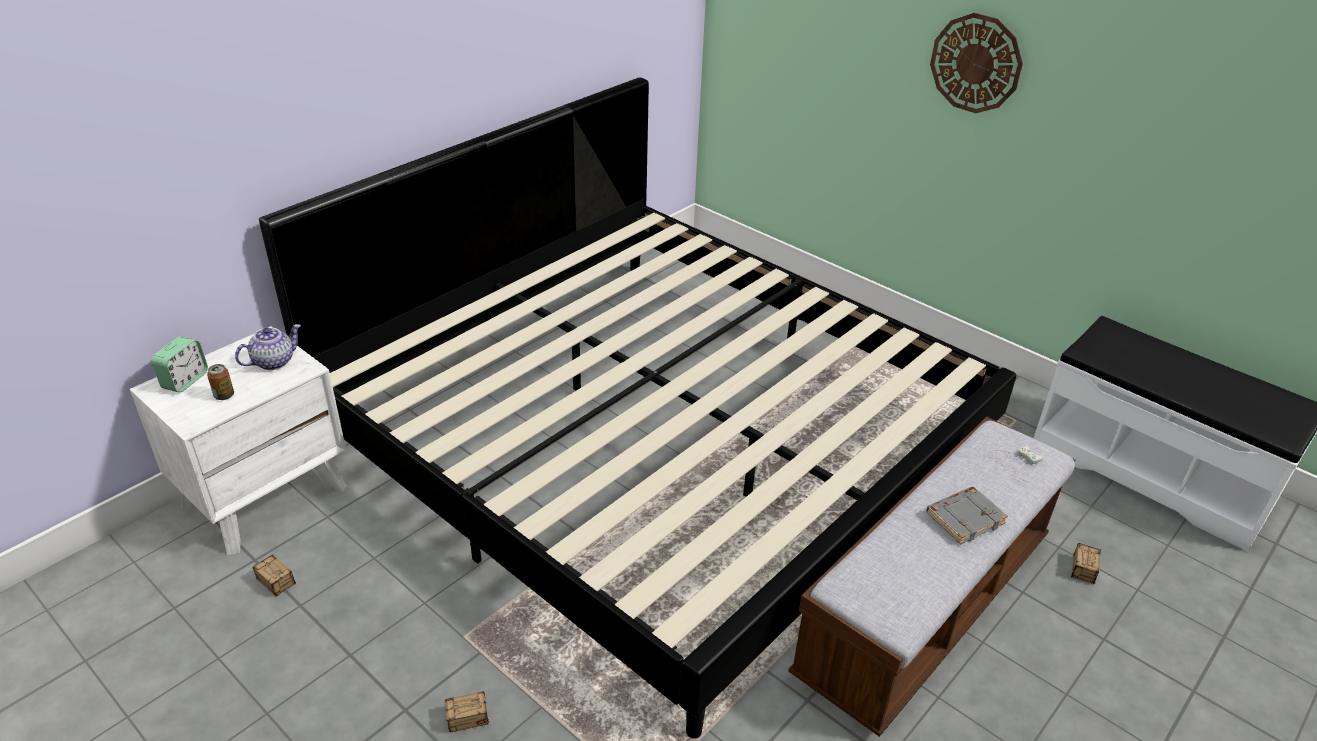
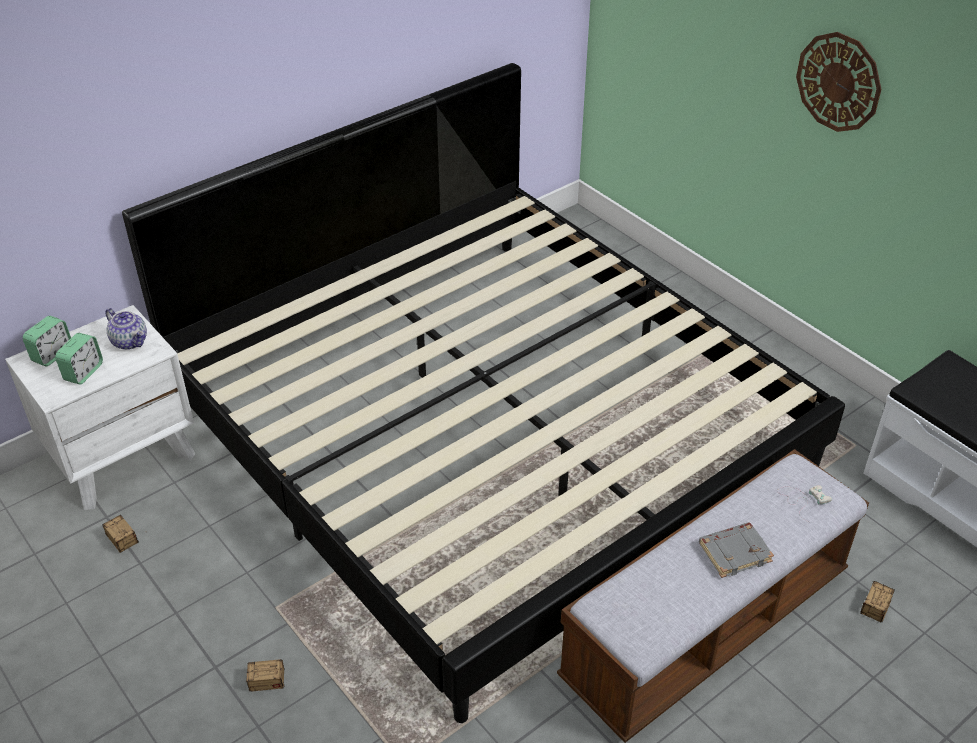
camera: 10 degrees right, 5 degrees up
can [207,364,234,400] -> alarm clock [55,333,103,384]
teapot [235,324,301,370] -> teapot turned 75 degrees clockwise [105,308,147,350]

